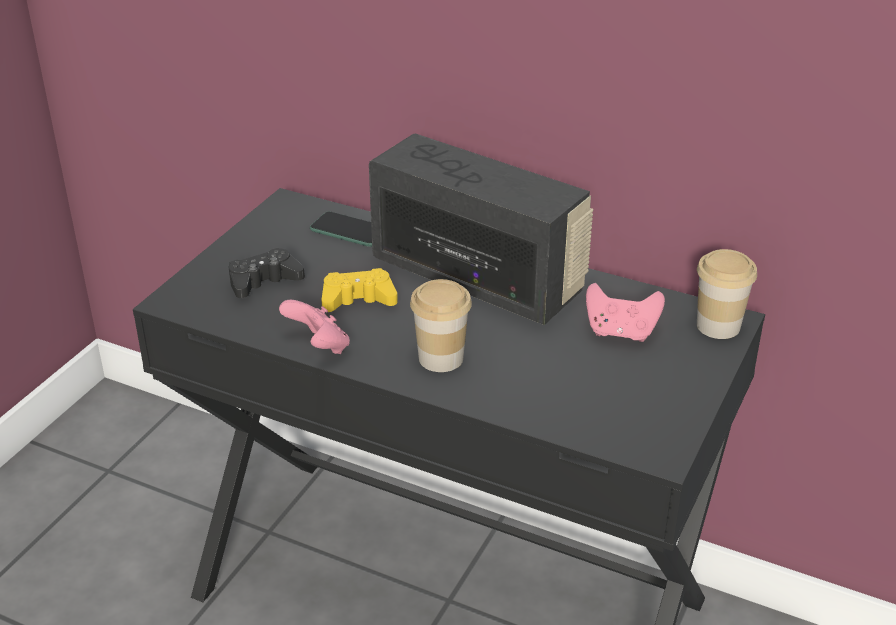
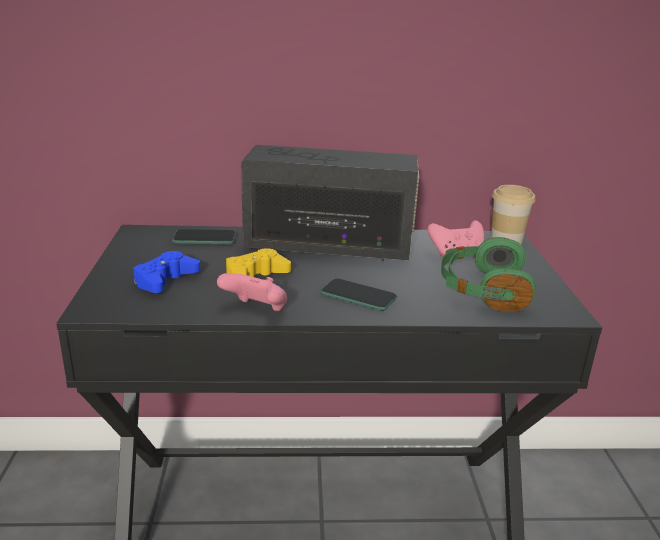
camera: 30 degrees left, 10 degrees down
black game controller [229,248,305,298] -> blue game controller [133,251,200,293]
cup [410,279,472,372] -> phone [320,278,397,311]
none -> green headphones [441,237,536,312]

